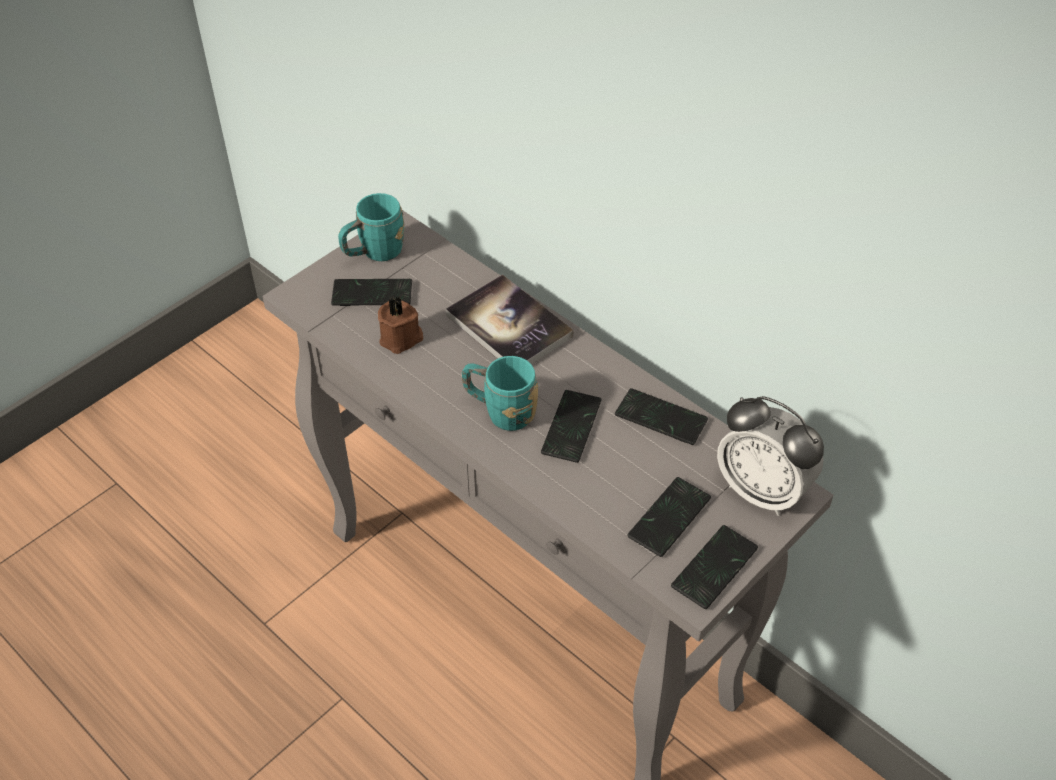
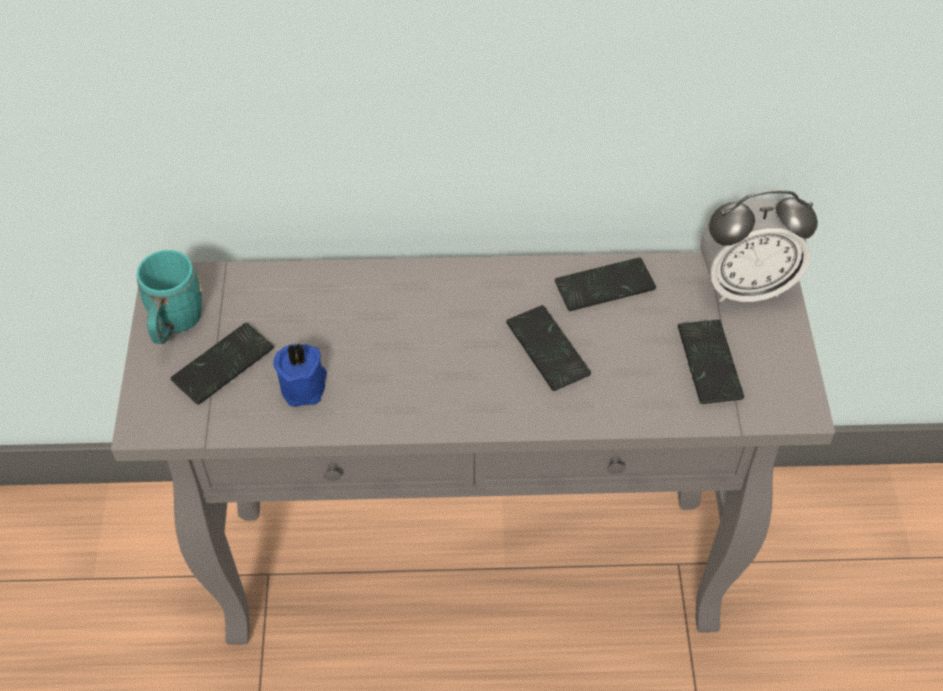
camera: 45 degrees left, 5 degrees up
brown candle [378,296,423,354] -> blue candle [273,343,327,407]
book [446,274,573,364] -> none
turquoise mug [462,356,538,431] -> none
phone [671,525,758,609] -> none

